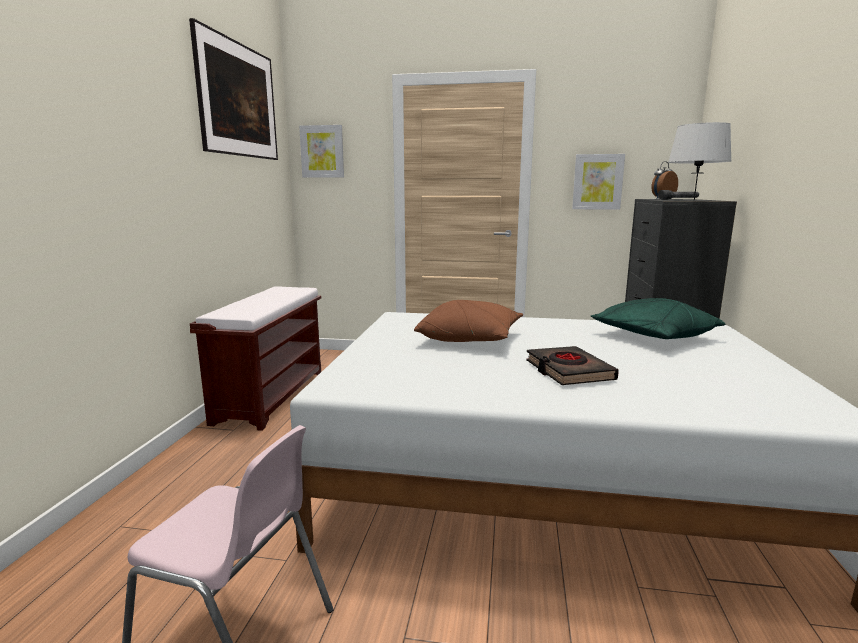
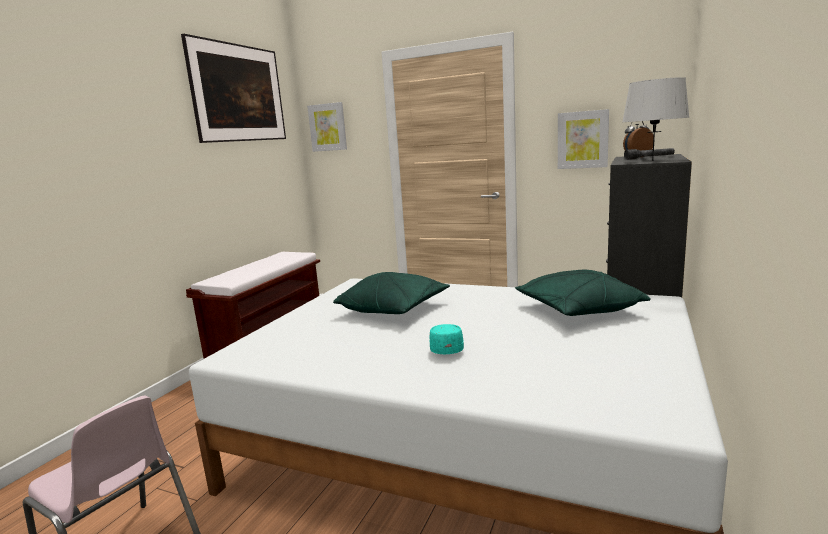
camera: 15 degrees right, 0 degrees up
brown pillow [414,300,523,342] -> green pillow [333,272,450,314]
black book [526,346,619,385] -> turquoise cap [430,324,464,354]

